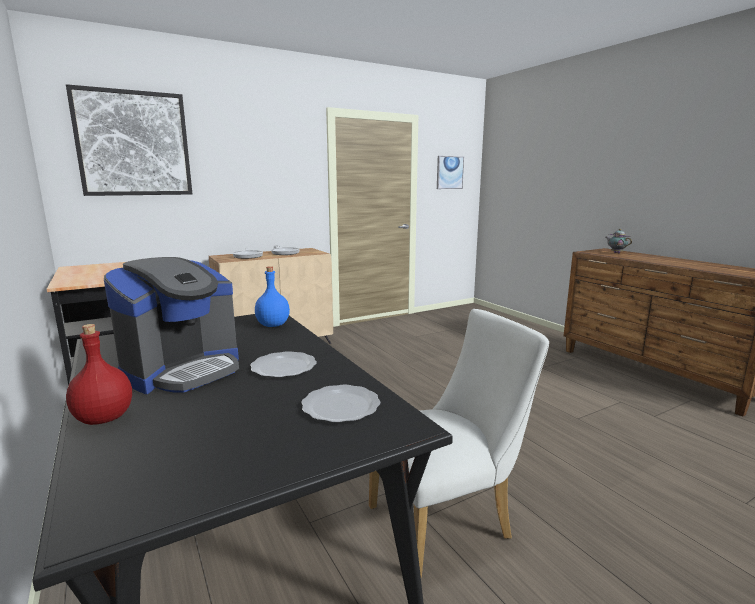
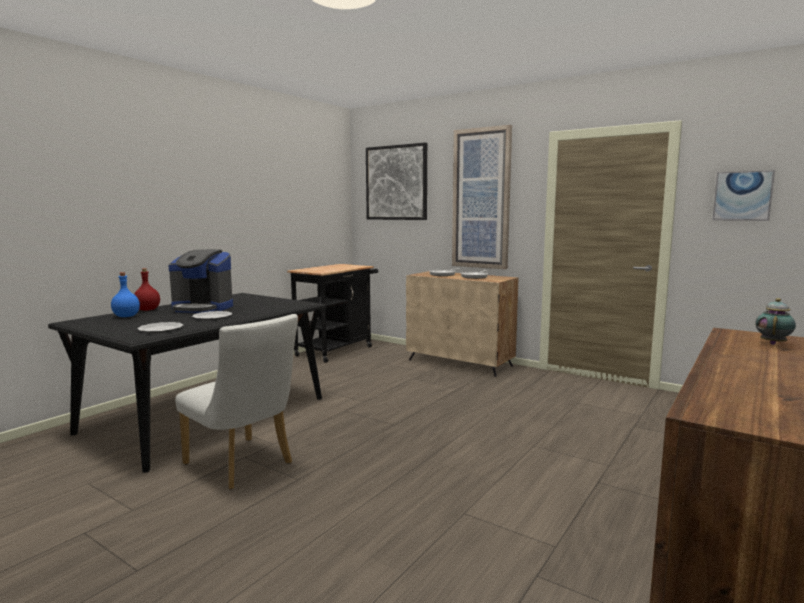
camera: 65 degrees right, 5 degrees down
blue bottle [255,266,290,327] -> blue bottle moved to [111,272,140,317]
none -> picture [452,125,512,269]

